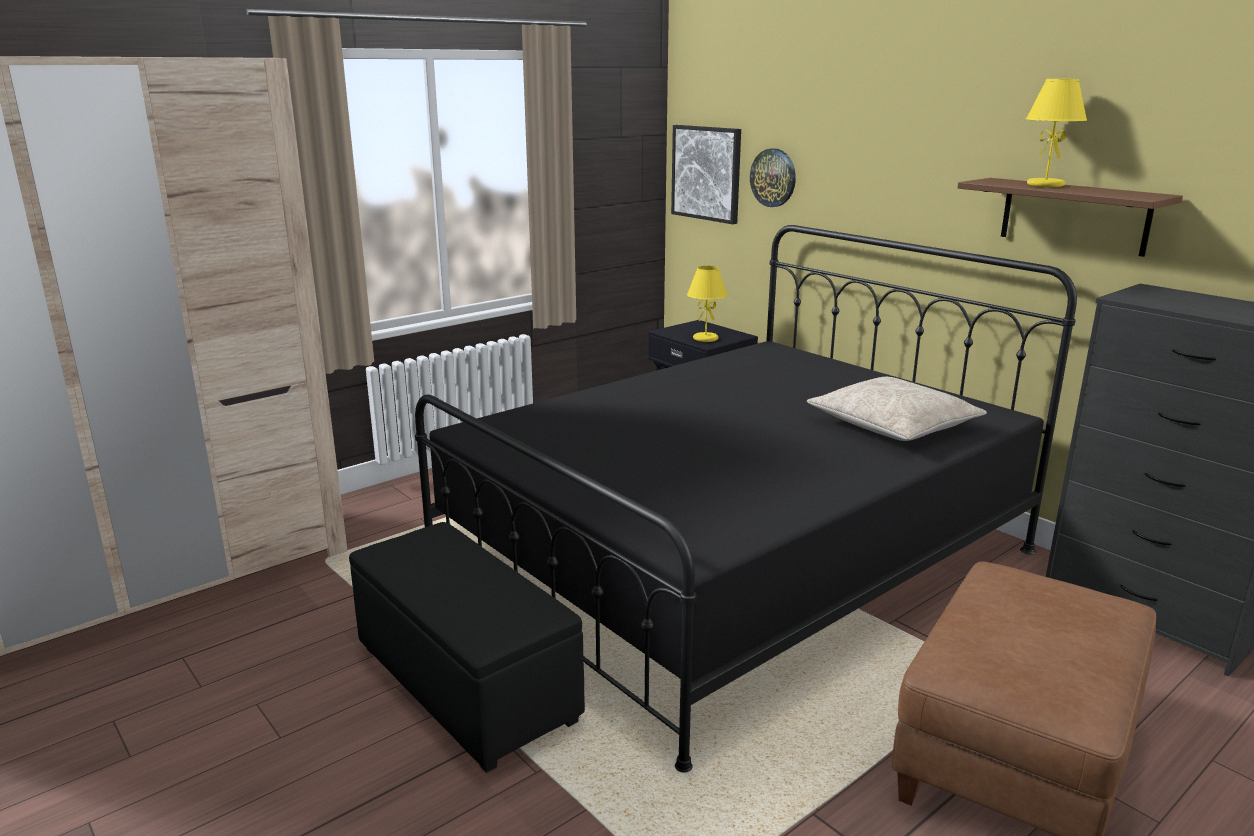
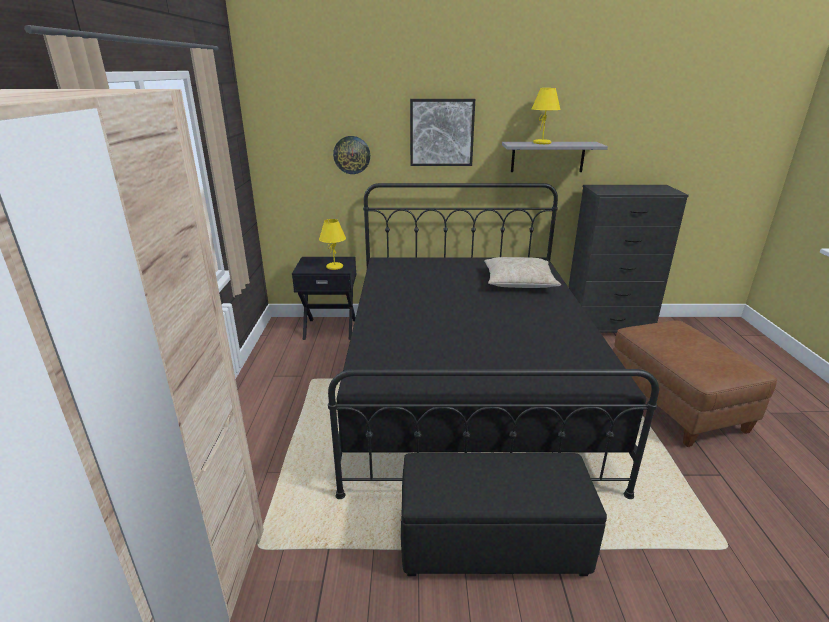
camera: 50 degrees left, 5 degrees up
picture [671,125,741,224] -> picture moved to [410,99,475,166]
brown shelf [957,178,1183,257] -> grey shelf [502,142,608,172]

